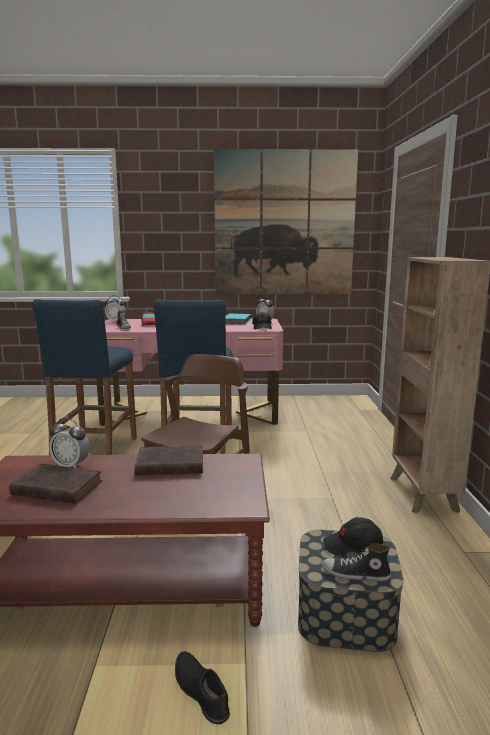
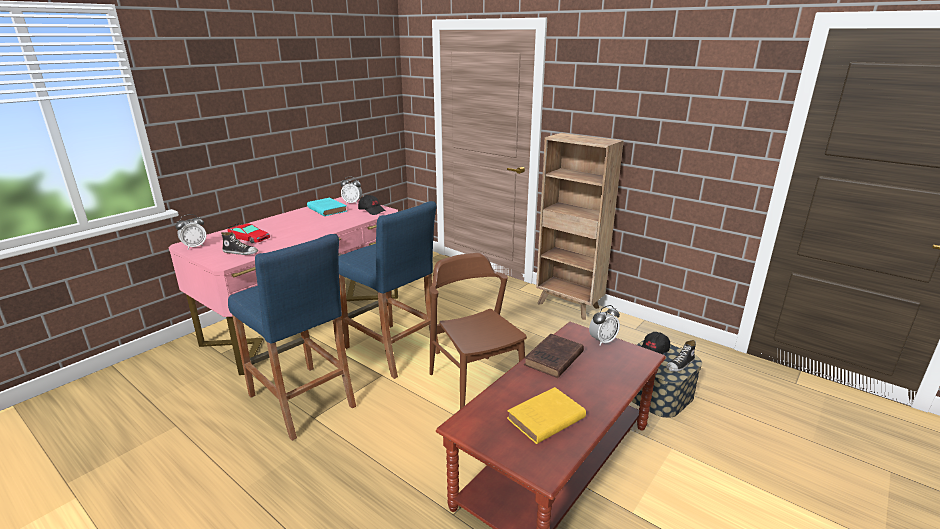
camera: 50 degrees left, 10 degrees up
brown book [9,464,102,504] -> yellow book [507,387,586,444]
alarm clock [49,418,90,468] -> alarm clock moved to [589,305,620,346]
black shoe [175,651,230,725] -> none
picture [214,149,358,295] -> none

